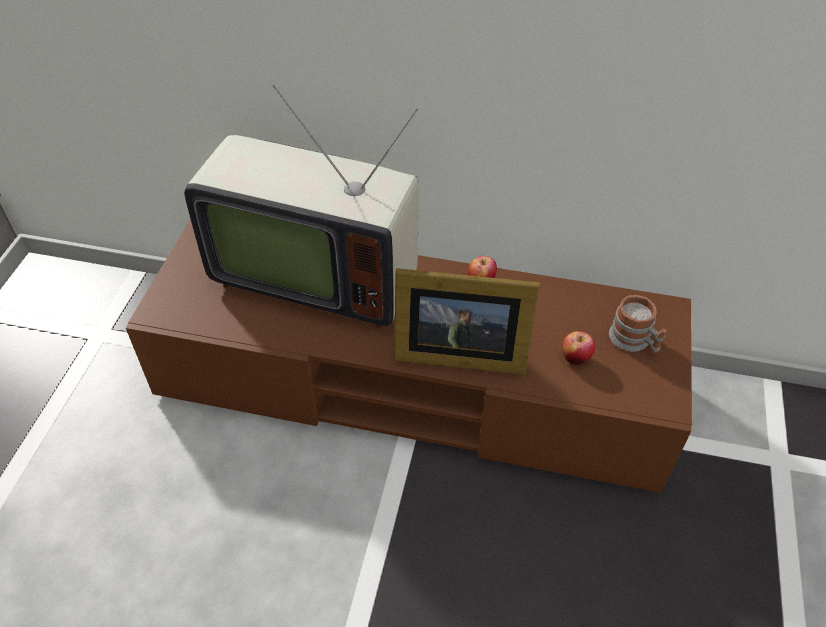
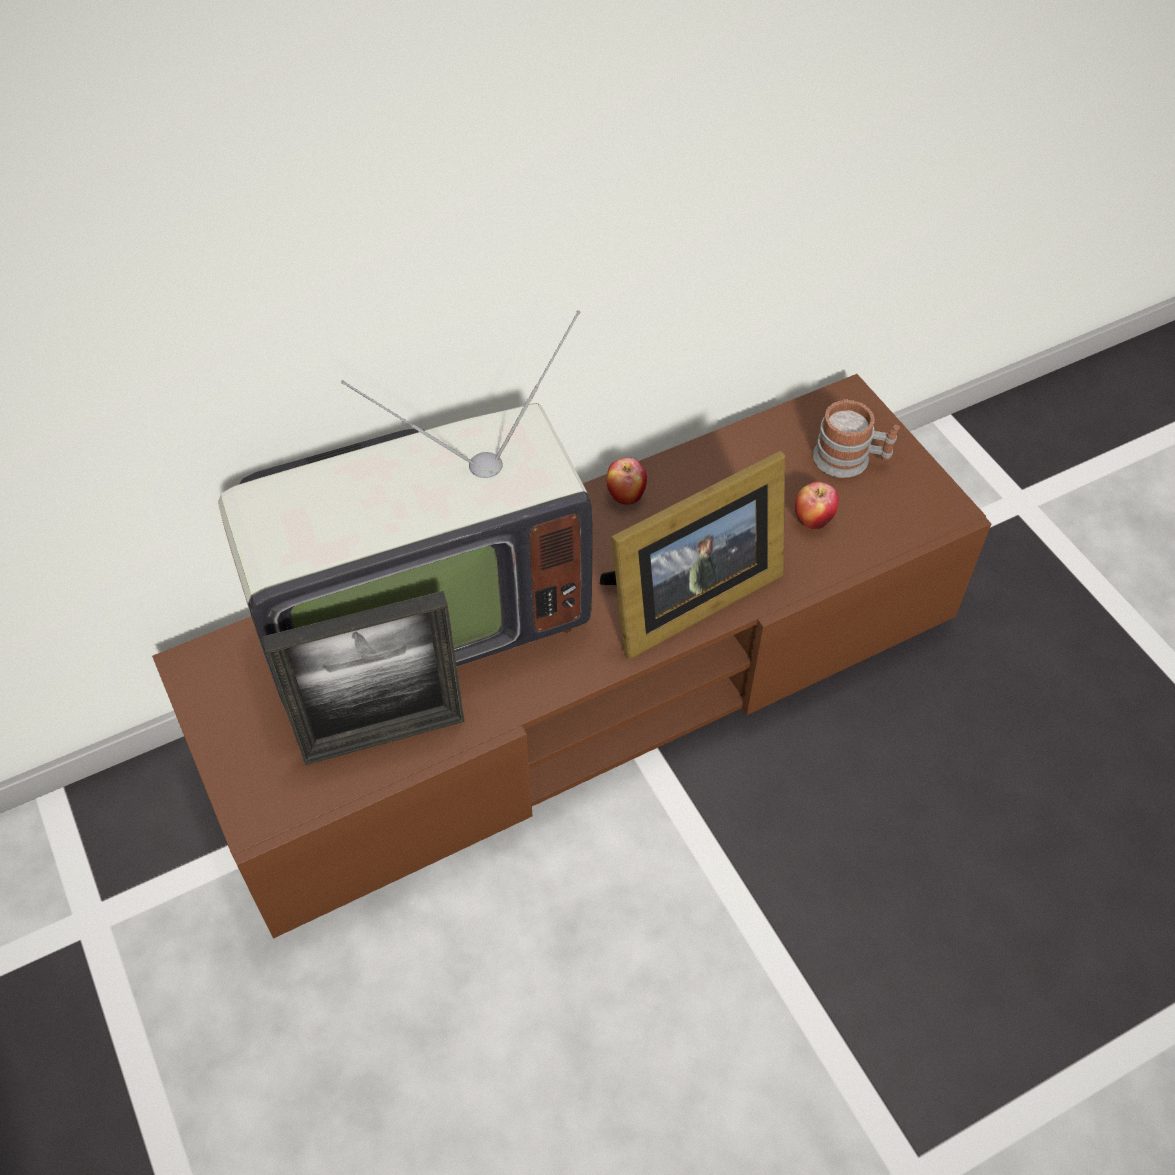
camera: 40 degrees left, 5 degrees up
none -> picture frame [262,591,465,765]

